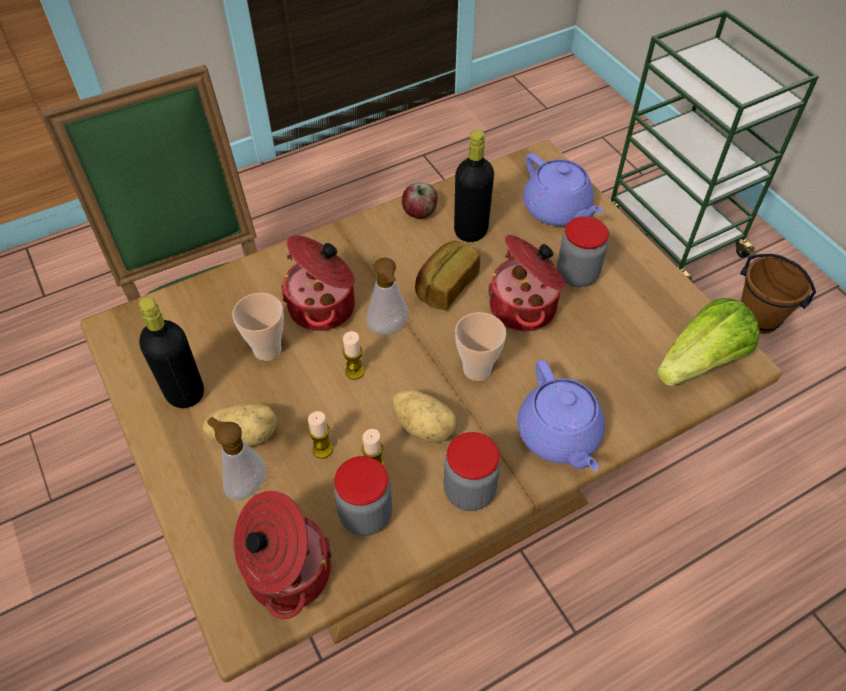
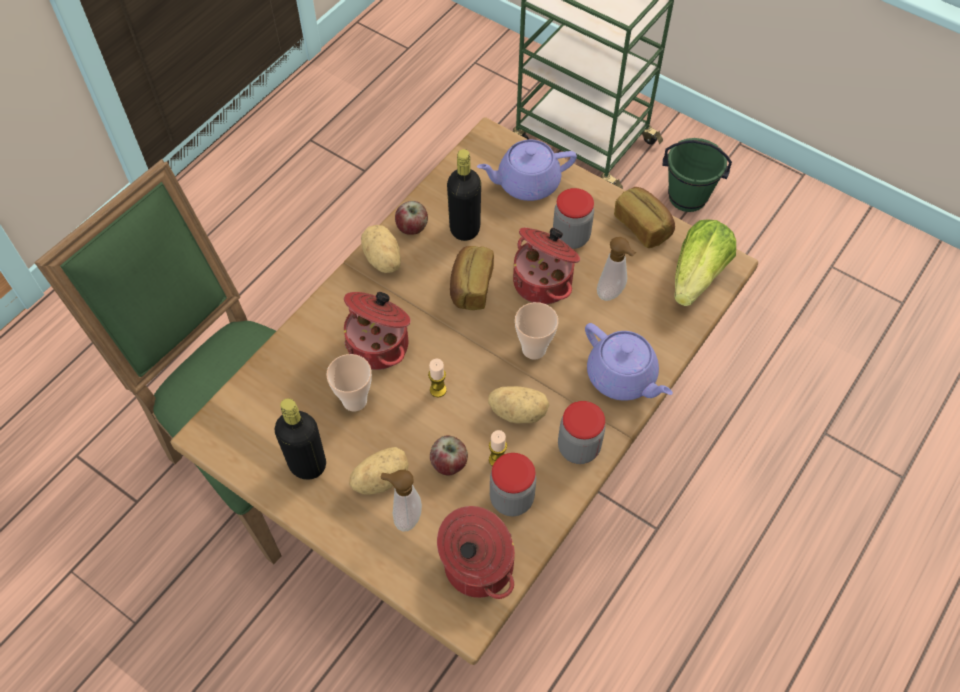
camera: 25 degrees left, 5 degrees up
candle [308,411,333,458] -> apple [430,435,468,476]
soap dispenser [367,257,408,335] -> soap dispenser moved to [597,237,636,301]
purple teapot [523,153,603,226] -> purple teapot turned 135 degrees clockwise [477,140,577,201]
brown bucket [740,254,816,334] -> green bucket [663,138,732,212]
none -> potato [361,225,401,273]
none -> bread [614,187,675,248]

